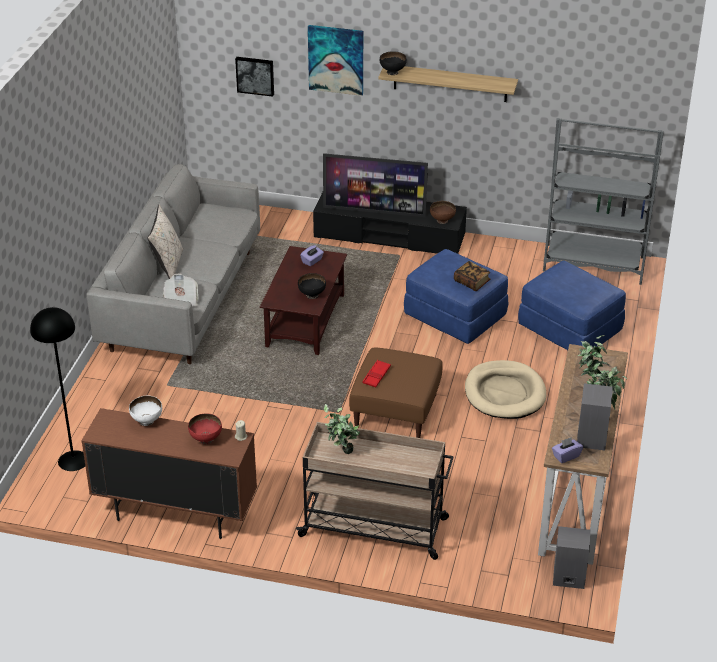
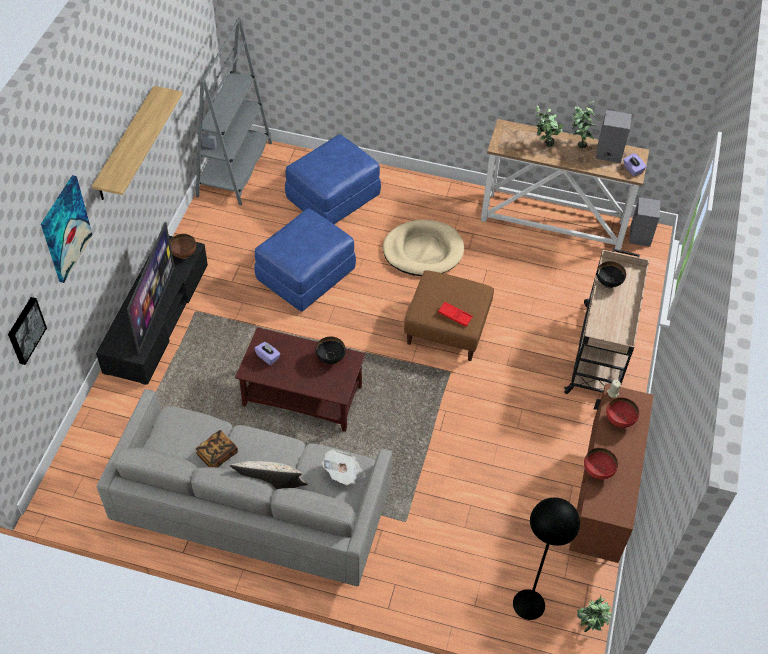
camera: 90 degrees left, 15 degrees up
white bowl [129,396,162,426] -> red bowl [584,448,618,479]
potted plant [324,404,360,454] -> potted plant moved to [577,595,612,632]
black bowl [380,51,407,75] -> black bowl moved to [596,261,626,288]
book [454,261,490,291] -> book moved to [195,430,238,468]

